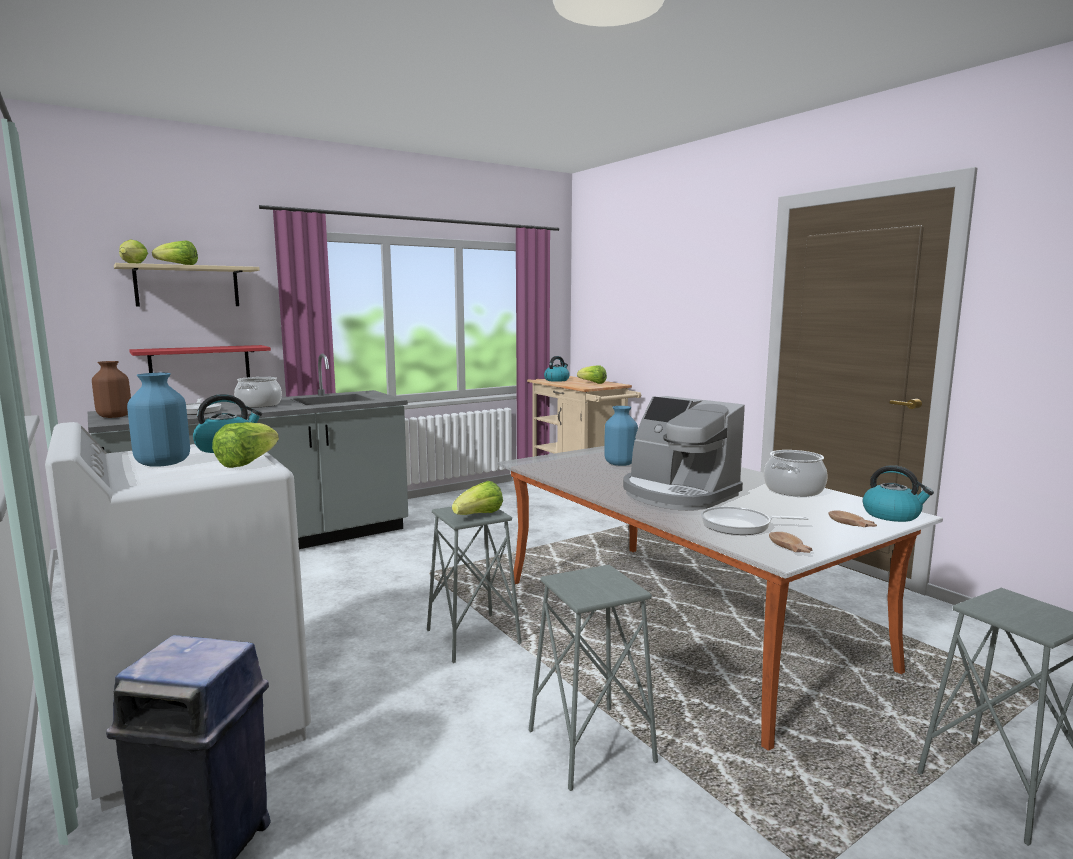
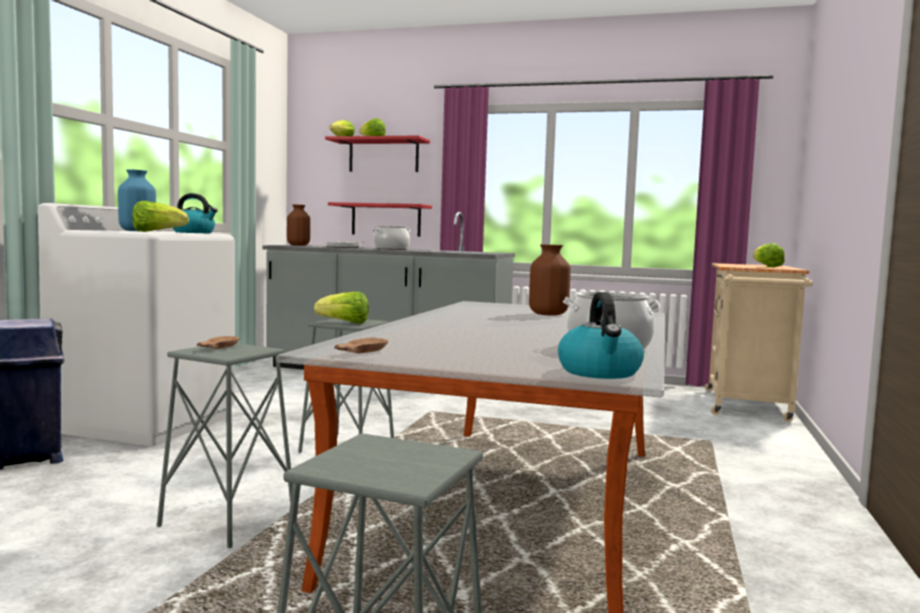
camera: 50 degrees right, 5 degrees down
beige shelf [114,263,260,306] -> red shelf [325,136,430,172]
kettle [544,356,570,382] -> none
blue vase [604,406,638,466] -> brown vase [529,244,571,316]
coffee machine [623,396,745,510] -> none
frying pan [701,507,809,535] -> none
brown bowl [829,510,877,527] -> brown bowl moved to [197,336,240,349]

